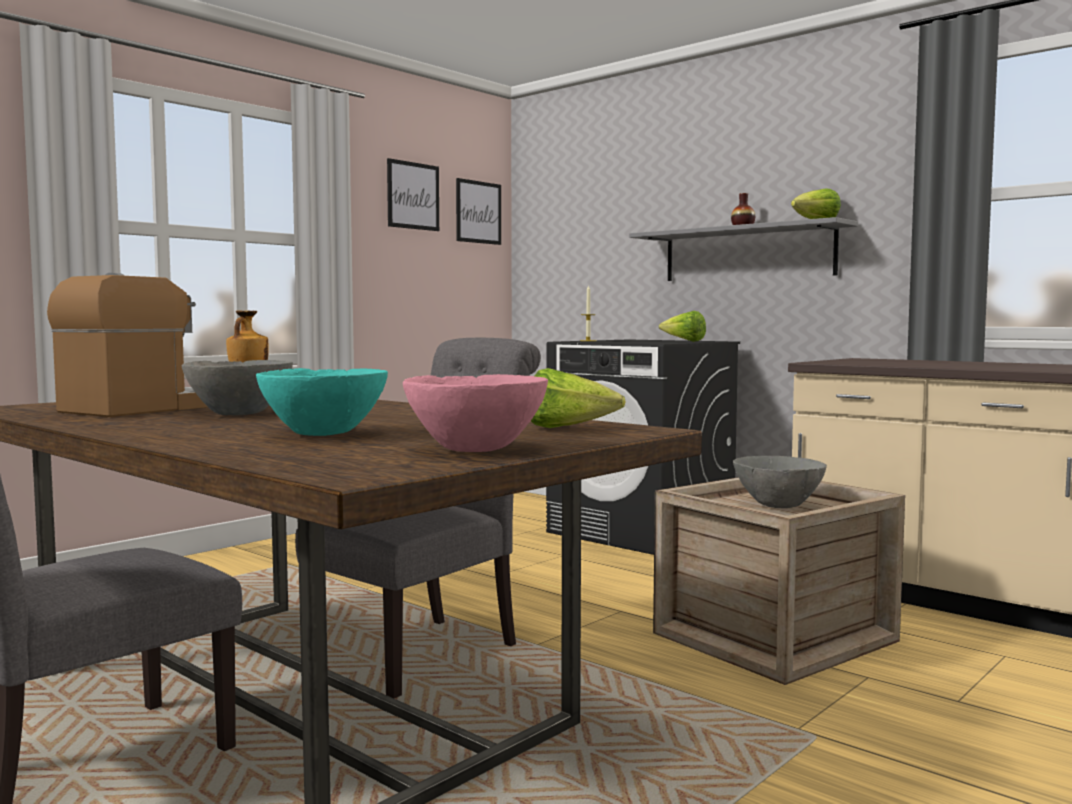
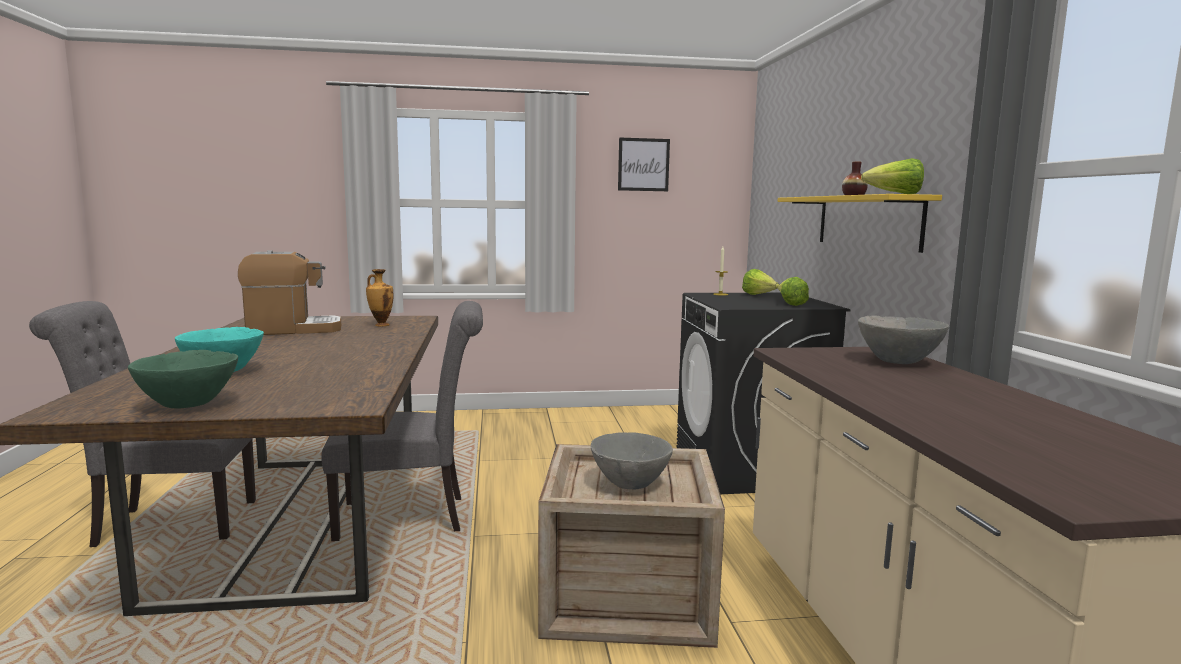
camera: 40 degrees right, 5 degrees up
grey bowl [182,360,293,415] -> grey bowl moved to [858,315,949,364]
pink bowl [403,374,548,452] -> green bowl [128,350,238,409]
picture [456,178,501,245] -> none
lettuce [531,368,626,428] -> lettuce moved to [742,269,779,295]
grey shelf [629,217,858,281] -> yellow shelf [778,194,942,253]

